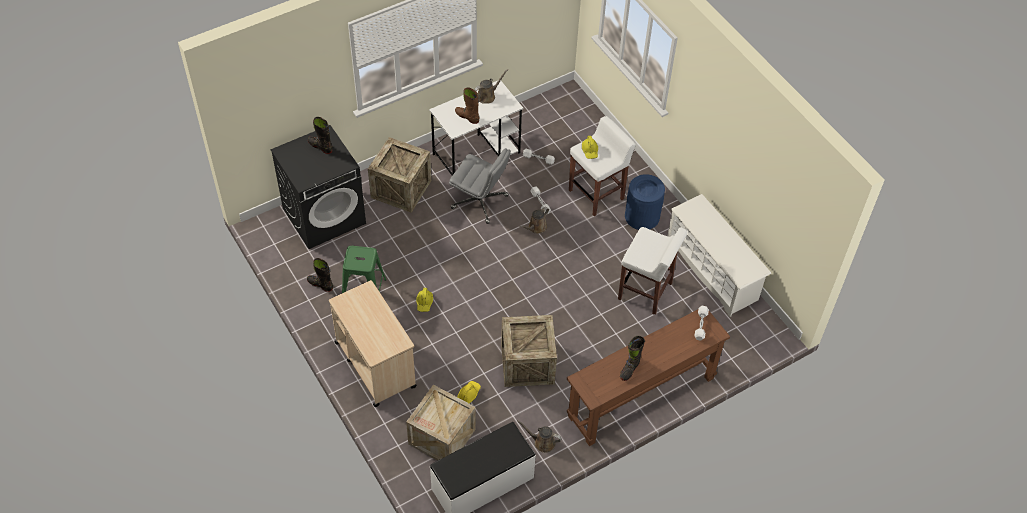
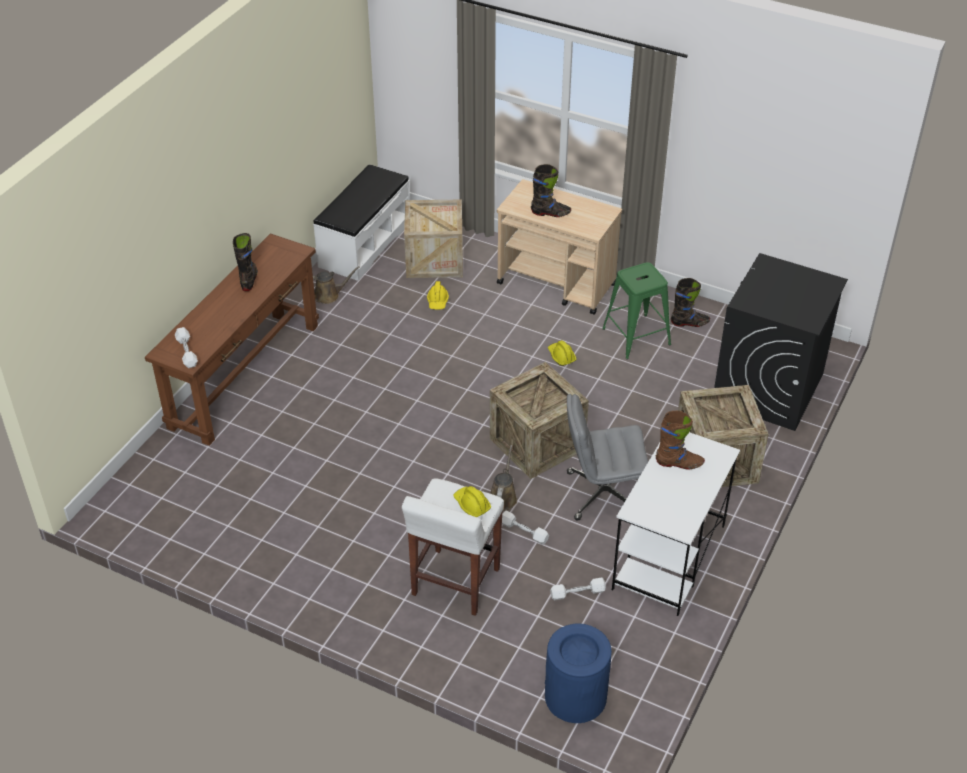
camera: 150 degrees right, 10 degrees down
black boot [308,117,333,154] -> black boot moved to [531,164,571,217]
brown watering can [474,69,508,104] -> none
crate [501,315,557,387] -> crate moved to [490,362,589,479]
white stool [618,227,687,315] -> none
blue trash can [625,174,665,230] -> blue trash can moved to [545,624,612,723]
white shoe rack [668,194,771,317] -> none

